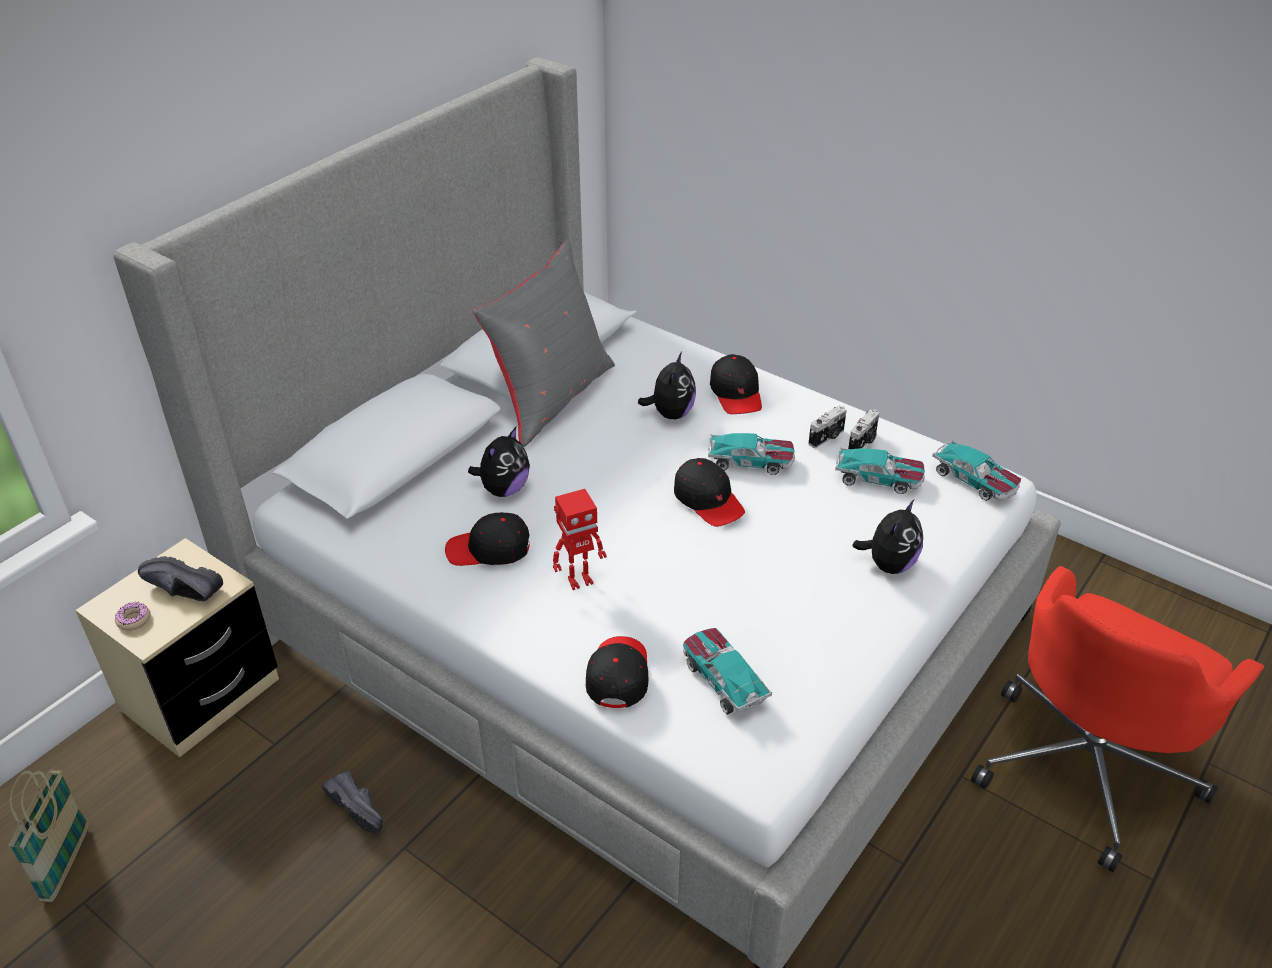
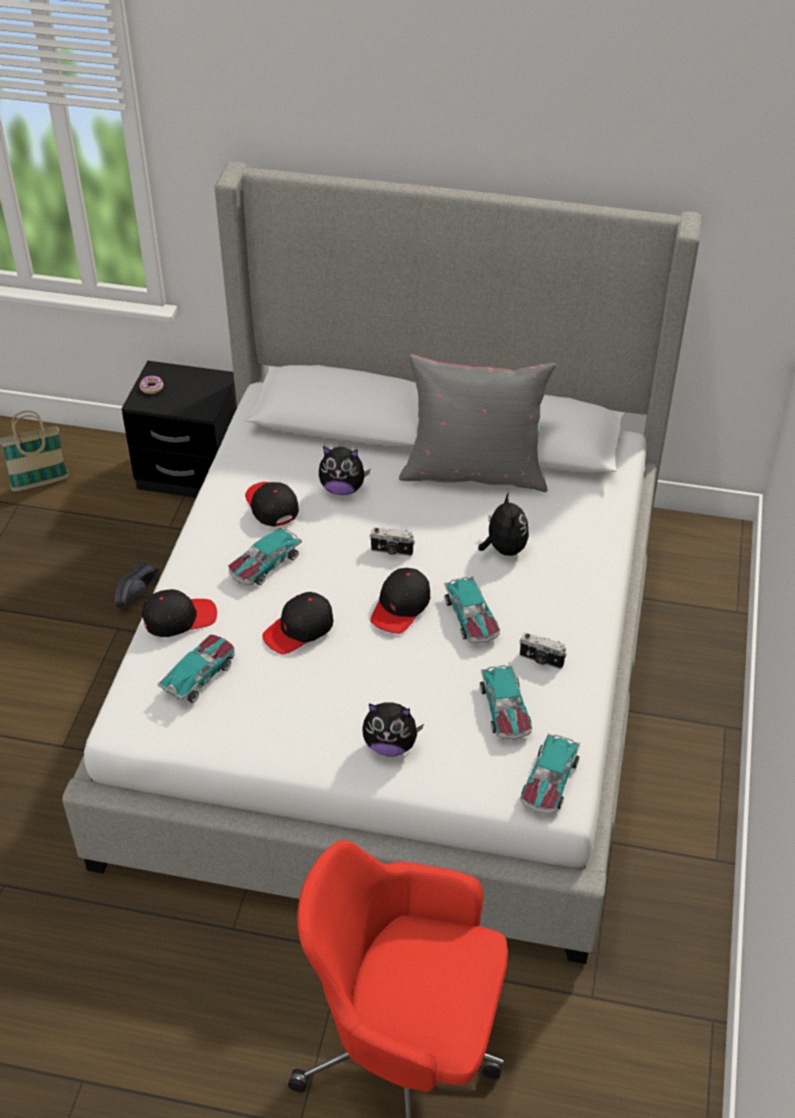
camera: 65 degrees right, 5 degrees up
beige nightstand [75,538,279,757] -> black nightstand [121,361,237,498]
black shoe [138,556,223,602] -> none
toy robot [553,489,607,590] -> toy car [228,526,302,585]
plush toy [638,352,696,419] -> plush toy turned 90 degrees counterclockwise [478,492,529,556]
black cap [710,354,762,414] -> black cap moved to [262,592,333,654]
camera [848,409,880,449] -> camera moved to [370,528,415,556]

